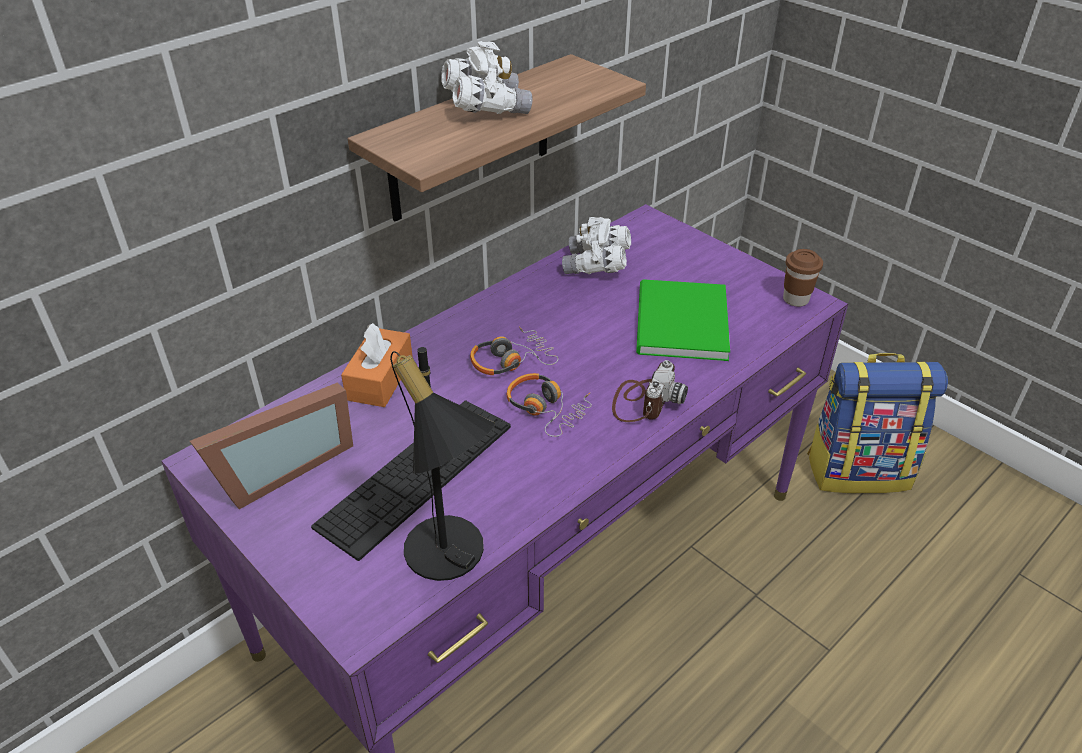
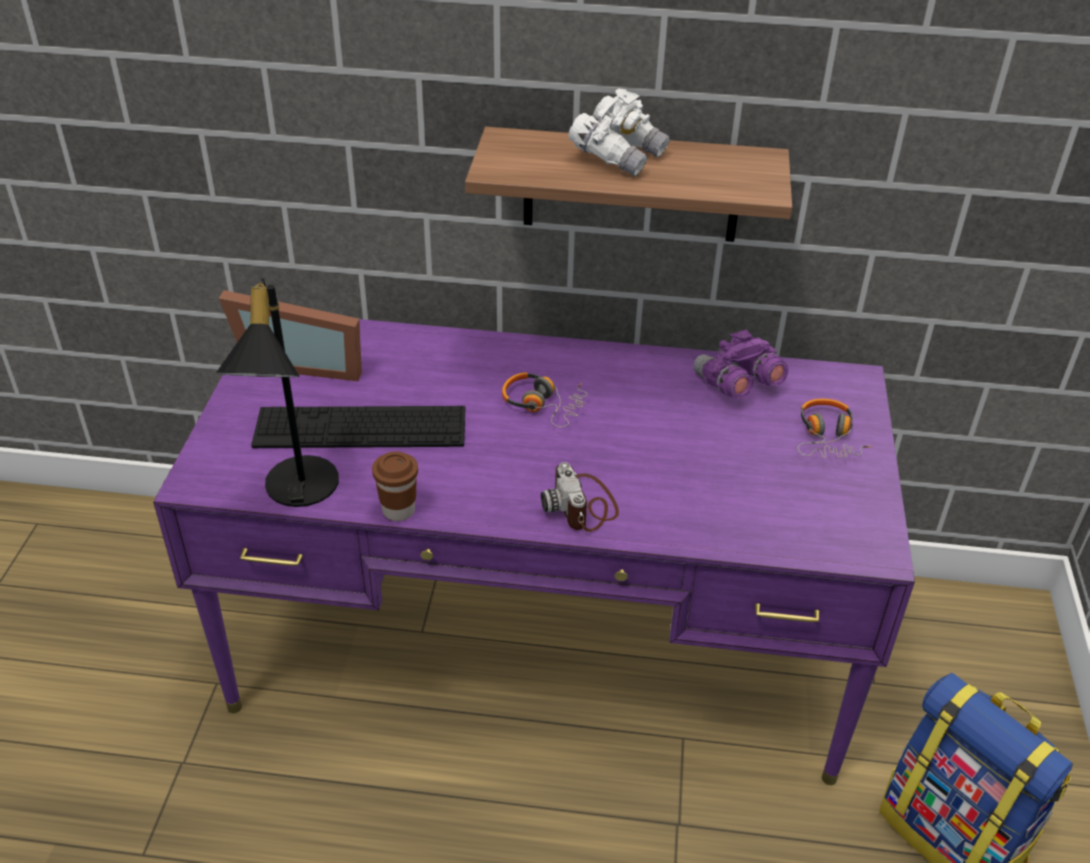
camera: 50 degrees right, 0 degrees up
orange tissue box [341,323,413,407] -> none
headphones [507,373,592,437] -> headphones moved to [797,399,872,458]
white binoculars [562,217,631,274] -> purple binoculars [693,330,788,398]
camera [612,360,688,422] -> camera turned 90 degrees clockwise [541,462,619,532]
green book [636,279,730,361] -> none
brown cup [783,249,823,307] -> brown cup moved to [372,451,418,521]

